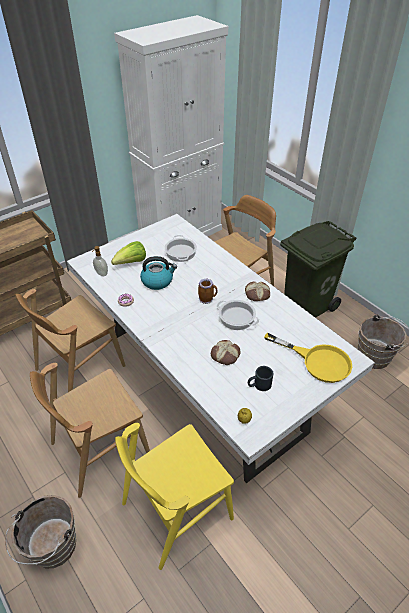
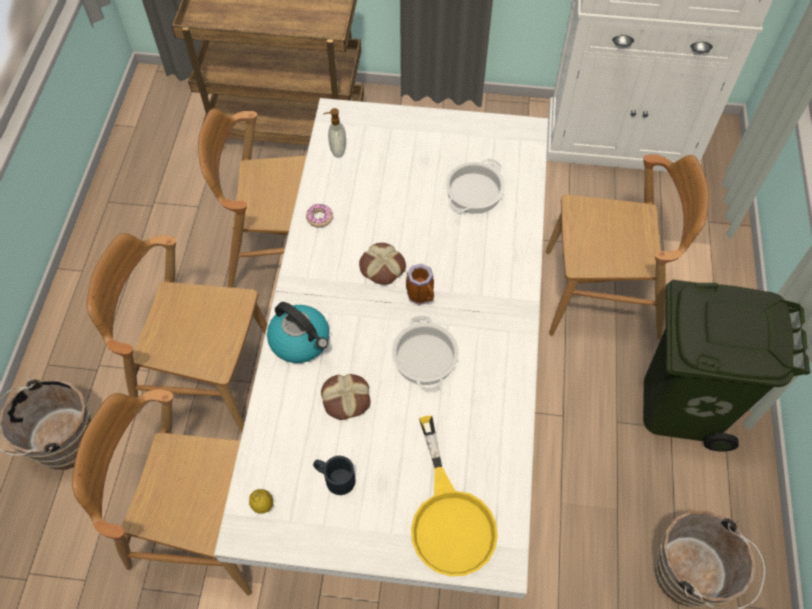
camera: 45 degrees right, 15 degrees up
lettuce [111,241,146,265] -> none
yellow chair [115,423,234,570] -> brown chair [72,389,252,596]
kettle [140,256,177,290] -> kettle moved to [267,302,329,363]
bread [245,281,270,301] -> bread moved to [359,243,406,285]

